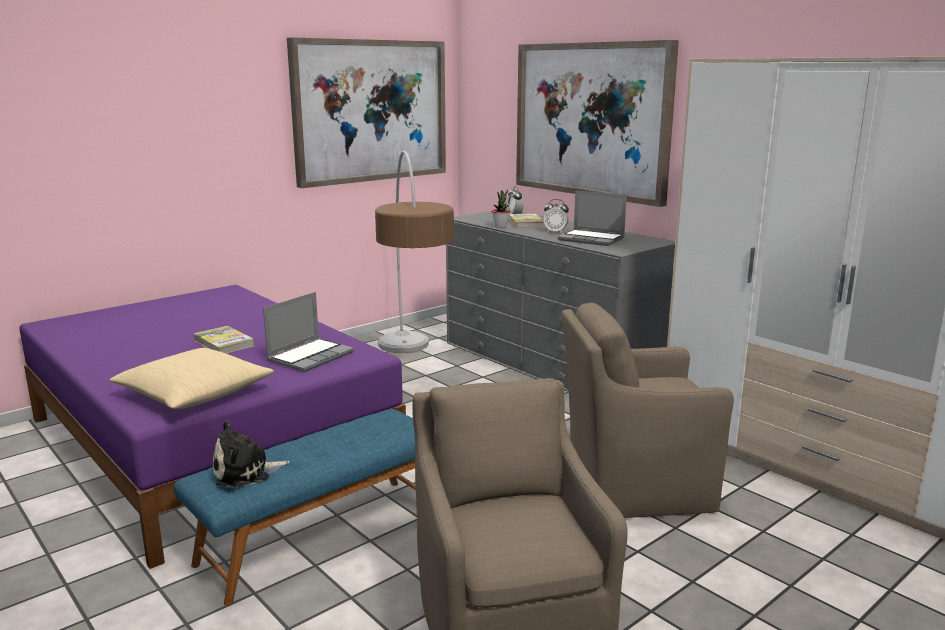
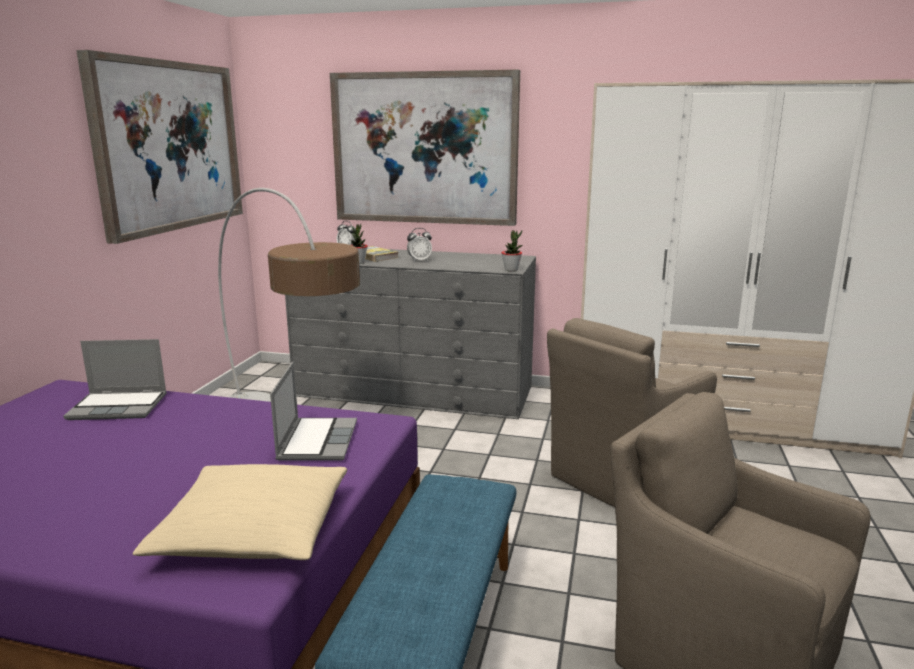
camera: 35 degrees left, 0 degrees up
book [194,326,254,353] -> none
plush toy [213,420,290,488] -> none
laptop [557,190,627,246] -> laptop moved to [64,339,167,420]
none -> potted plant [501,231,522,271]

